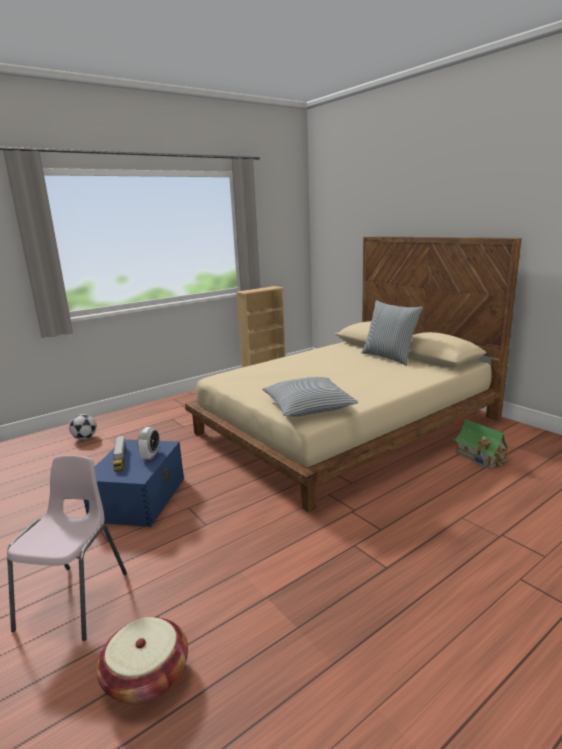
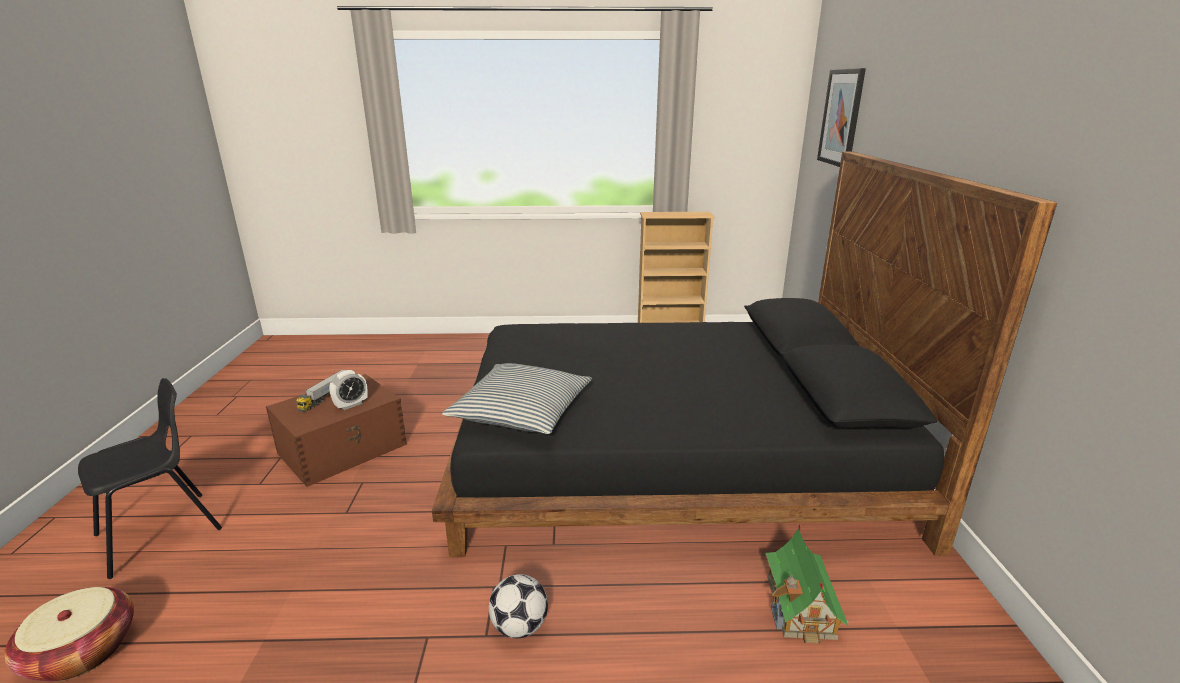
camera: 35 degrees right, 5 degrees up
pink chair [7,455,127,641] -> black chair [78,378,222,579]
football [69,414,97,440] -> football moved to [489,574,548,639]
blue storage box [84,439,184,527] -> brown storage box [266,374,407,487]
beige bed [185,236,521,512] -> black bed [432,151,1057,557]
pillow [361,300,423,366] -> none
none -> picture [817,68,866,167]

